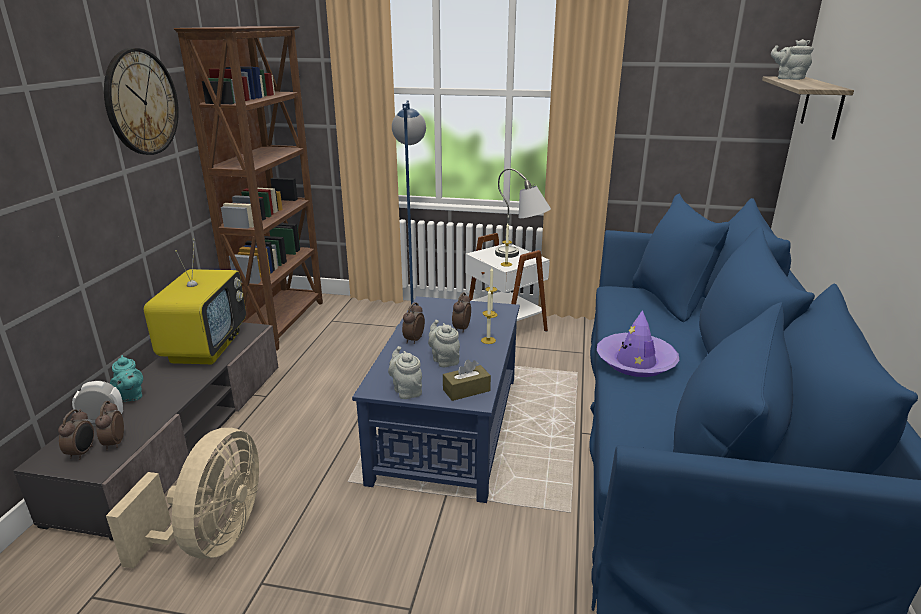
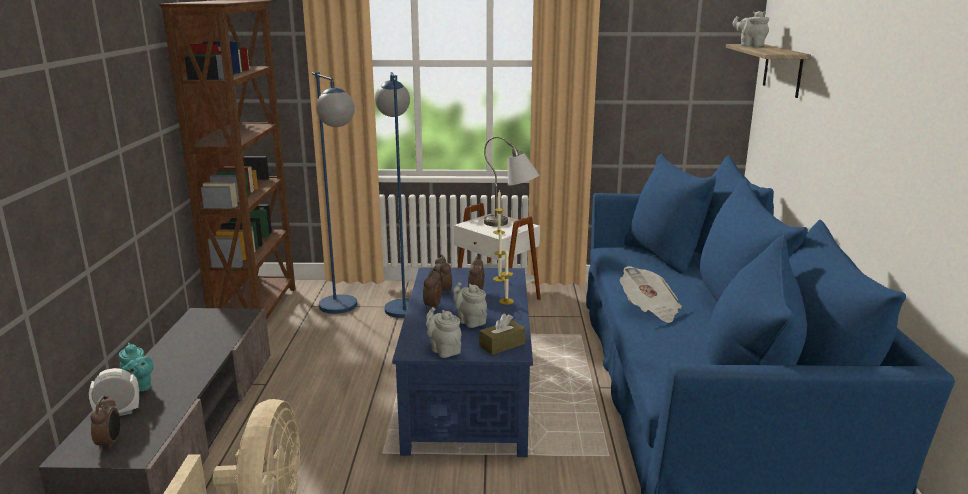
camera: 10 degrees left, 5 degrees down
alarm clock [95,401,124,450] -> alarm clock moved to [434,254,452,295]
wall clock [104,48,179,155] -> none
television [144,239,246,364] -> none
purple hat [597,310,679,377] -> newspaper [620,266,682,323]
none -> blue floor lamp [312,72,357,314]

